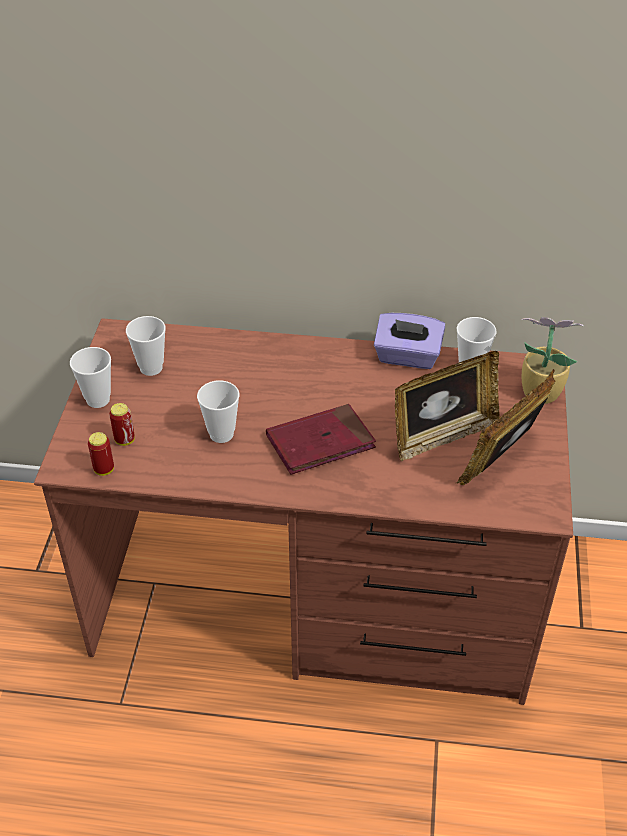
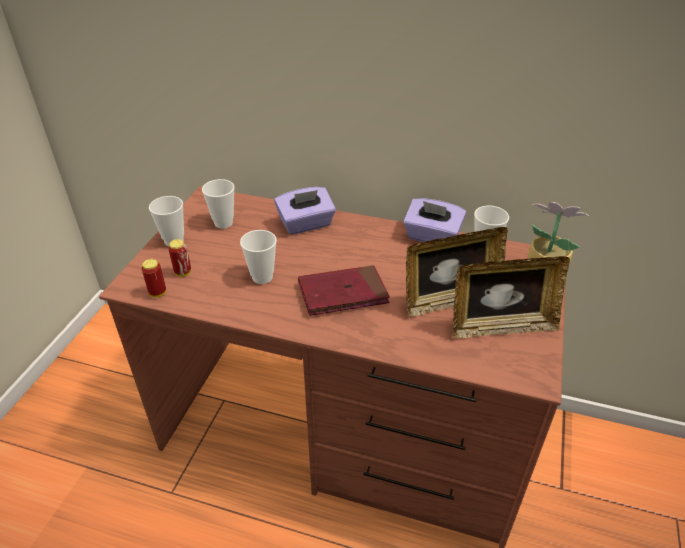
camera: 10 degrees right, 5 degrees down
picture frame [457,369,556,485] -> picture frame turned 150 degrees counterclockwise [452,256,570,339]
none -> purple tissue box [274,187,336,235]

